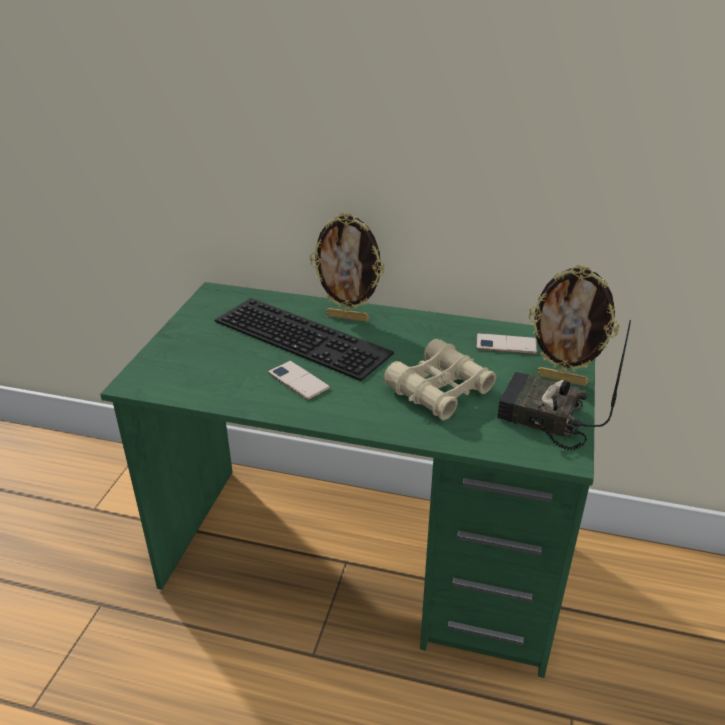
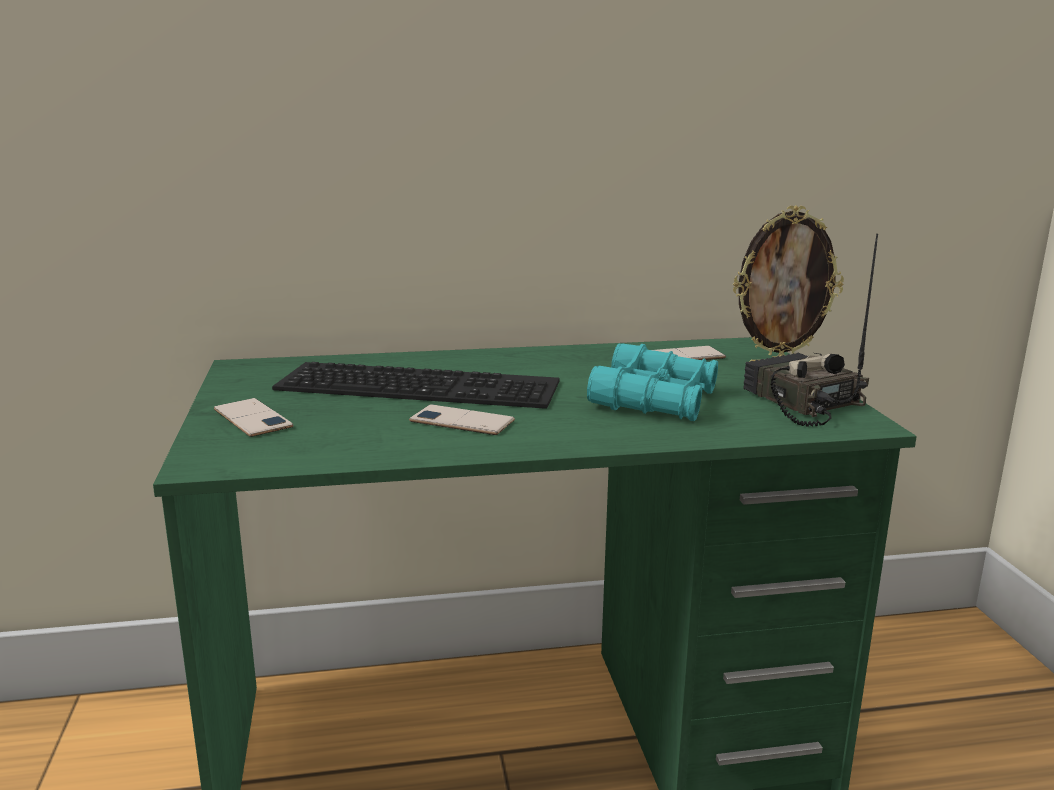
camera: 25 degrees left, 15 degrees down
picture frame [310,212,385,322] -> none
beige binoculars [384,339,496,420] -> turquoise binoculars [587,343,718,421]
radio [497,320,631,450] -> radio turned 60 degrees clockwise [743,234,878,427]
none -> phone [214,398,293,437]

